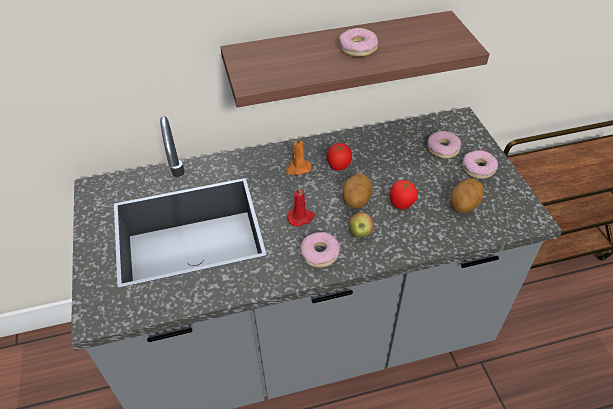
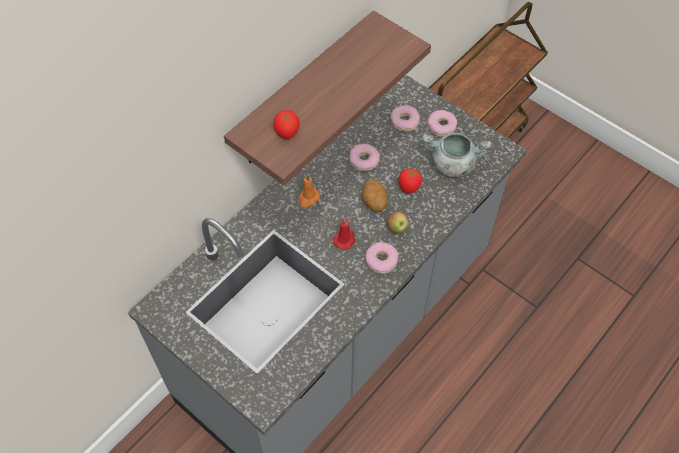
camera: 35 degrees left, 10 degrees up
tomato [327,143,352,171] -> tomato moved to [273,110,300,139]
donut [339,28,378,57] -> donut moved to [349,144,380,171]
potato [450,178,484,213] -> grey cooking pot [422,133,491,177]

